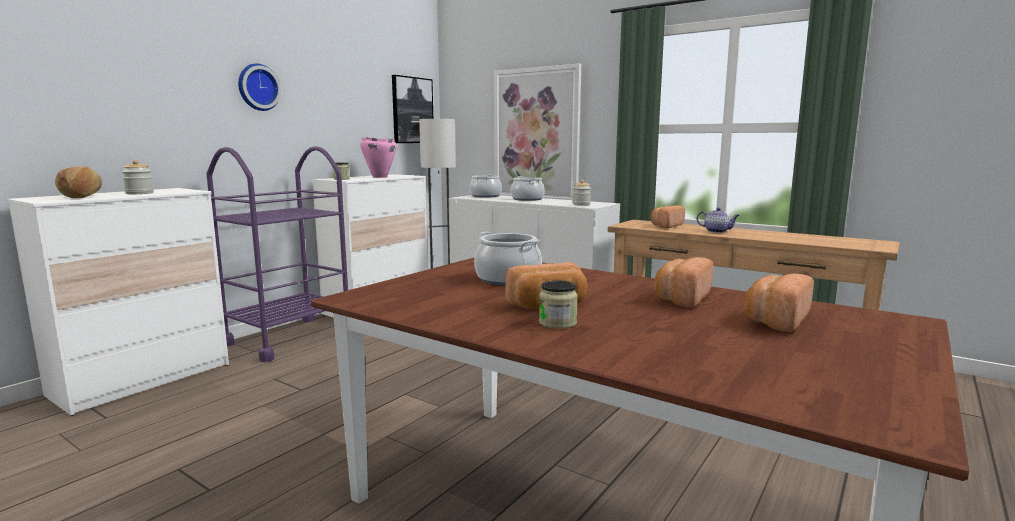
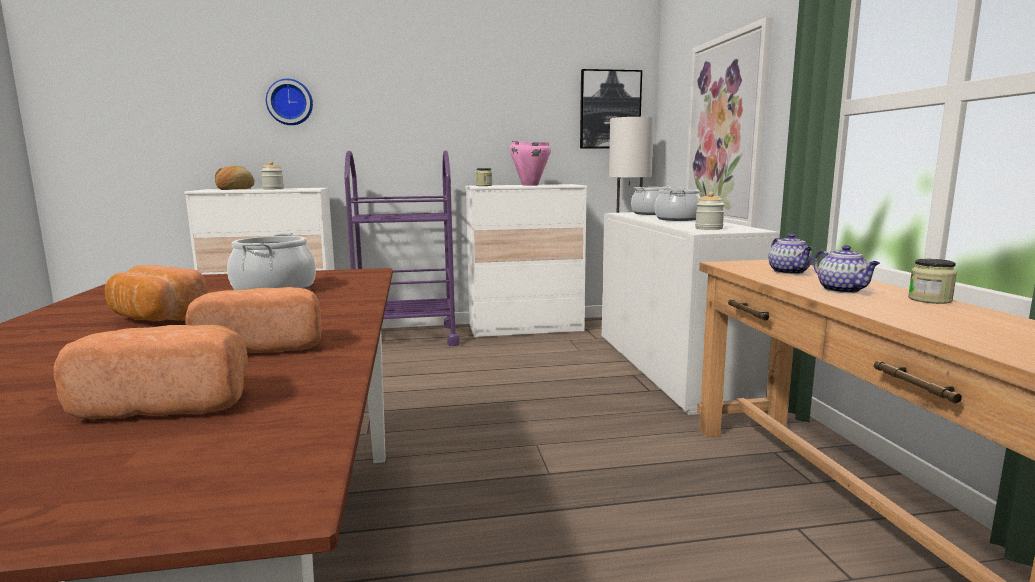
camera: 45 degrees right, 0 degrees up
wall clock [238,64,281,111] -> wall clock moved to [266,79,313,125]
jar [539,280,578,329] -> jar moved to [908,259,957,304]
bread [651,205,685,228] -> teapot [768,233,812,274]

